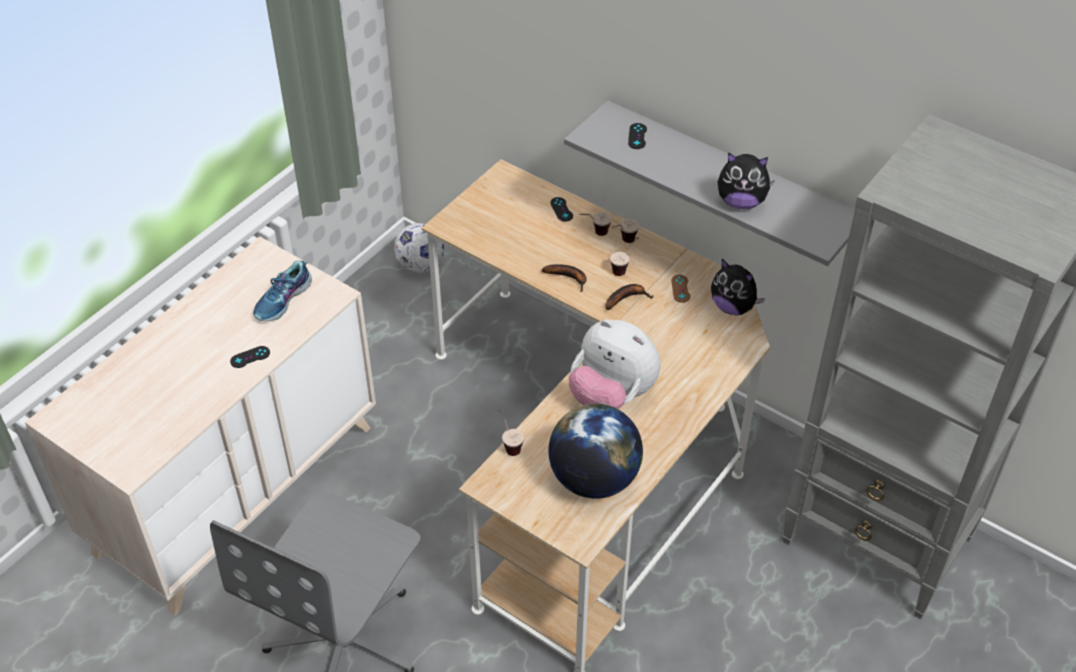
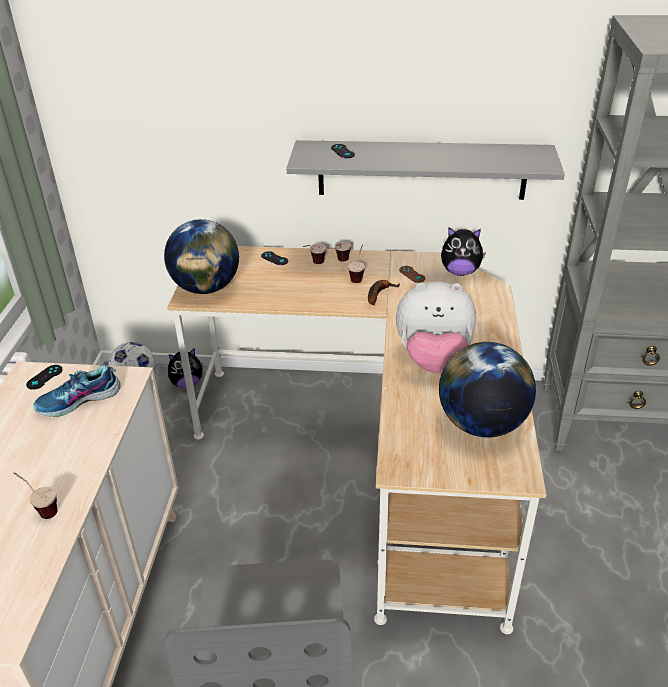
camera: 30 degrees left, 10 degrees down
black game controller [230,346,270,368] -> black game controller moved to [26,365,63,390]
shoe [253,260,312,322] -> shoe turned 60 degrees clockwise [33,365,121,417]
cup [498,408,524,456] -> cup moved to [14,472,58,519]
banana [542,264,587,292] -> none
plush toy [717,153,775,209] -> plush toy moved to [168,348,203,388]
none -> globe [164,219,239,294]

